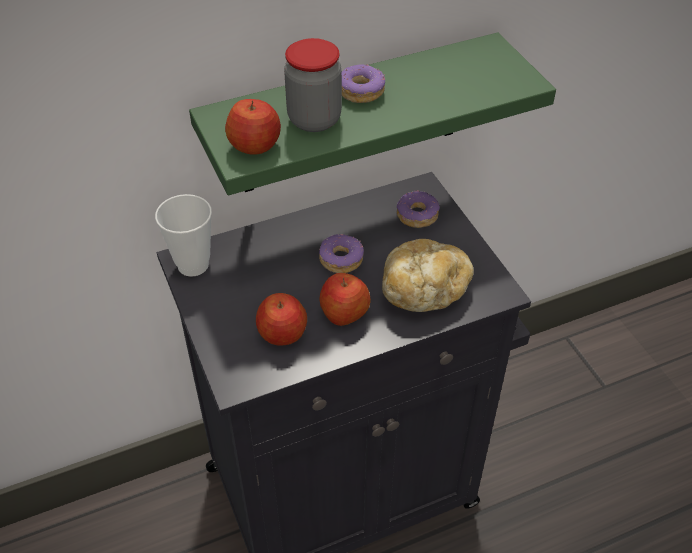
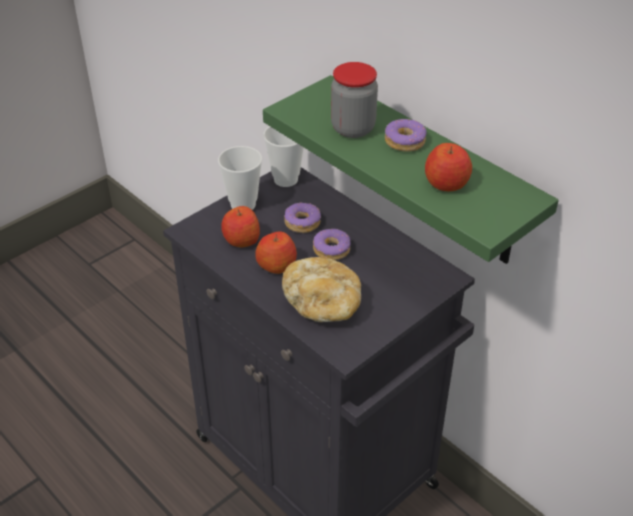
camera: 70 degrees right, 5 degrees down
apple [225,99,281,155] -> apple moved to [425,143,472,191]
donut [396,190,440,228] -> donut moved to [284,202,321,233]
none -> cup [218,146,262,210]

